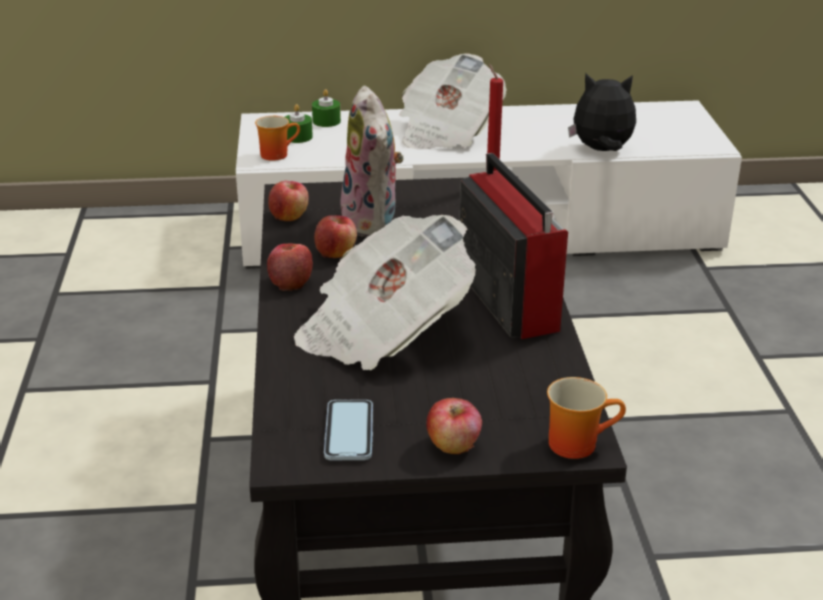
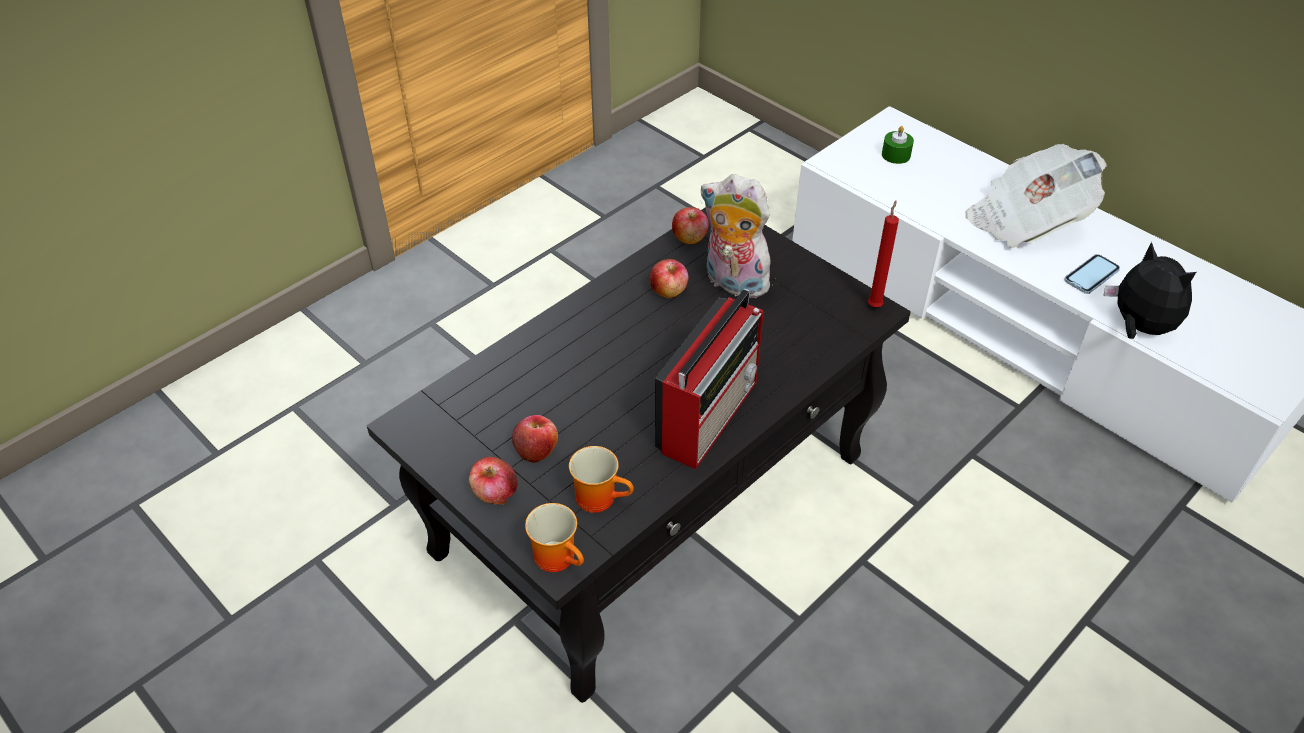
camera: 50 degrees right, 15 degrees up
mug [255,116,300,161] -> mug moved to [569,446,634,513]
apple [267,243,313,291] -> apple moved to [512,415,558,463]
newspaper [294,215,476,370] -> none
green candle [312,89,341,127] -> none
phone [324,400,373,460] -> phone moved to [1064,254,1120,294]
plush toy [340,86,403,237] -> plush toy turned 90 degrees clockwise [700,174,775,298]

